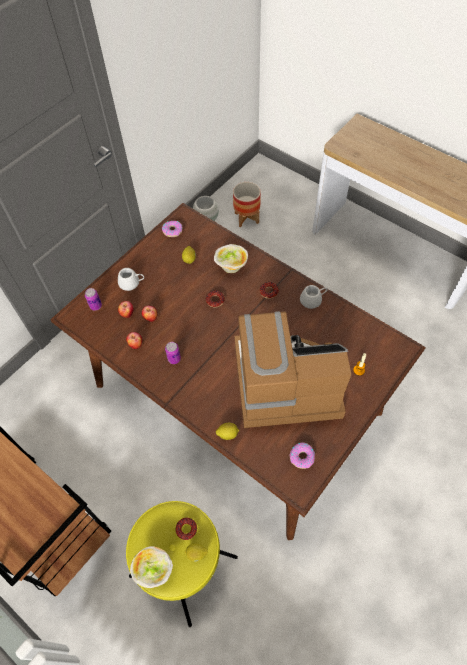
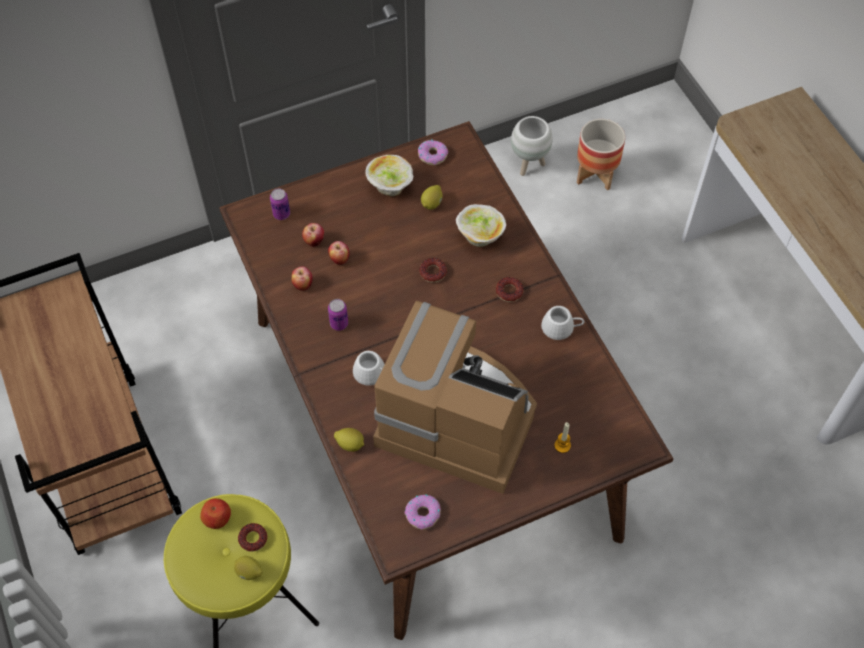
camera: 25 degrees right, 0 degrees up
white mug [118,268,144,291] -> white mug moved to [353,351,385,386]
bowl [130,546,173,588] -> bowl moved to [365,155,413,196]
none -> apple [200,498,231,529]

